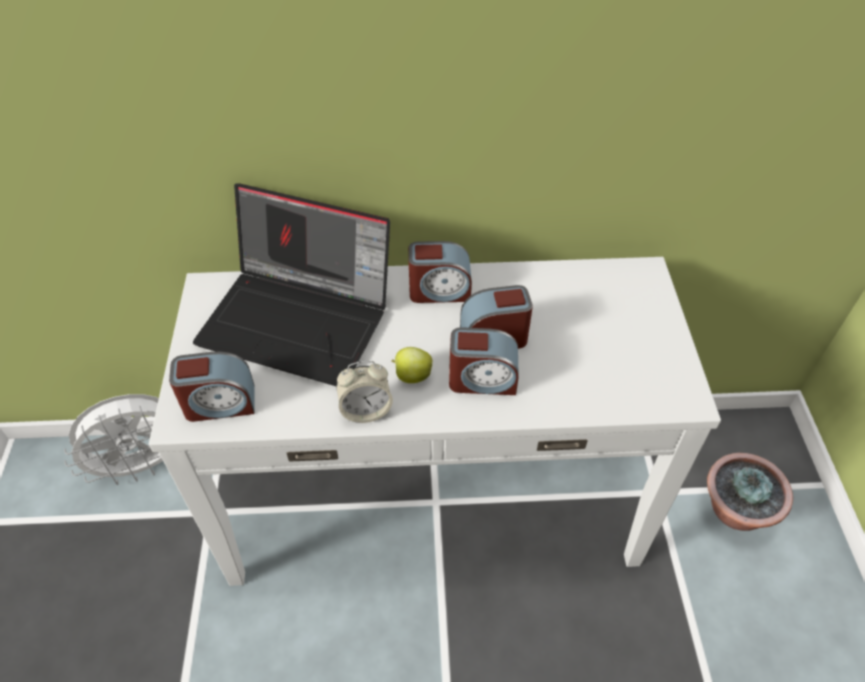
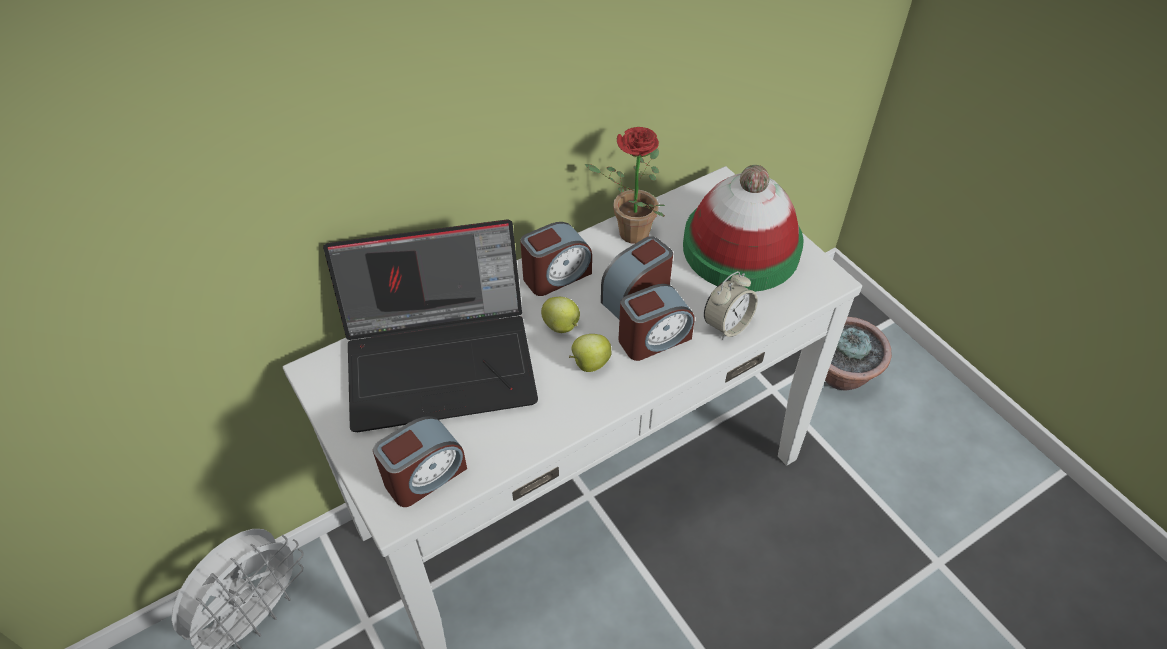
camera: 30 degrees left, 0 degrees up
alarm clock [337,361,393,423] -> alarm clock moved to [704,271,758,340]
none -> apple [541,297,580,333]
none -> potted plant [584,127,665,244]
none -> hat [683,165,804,292]

